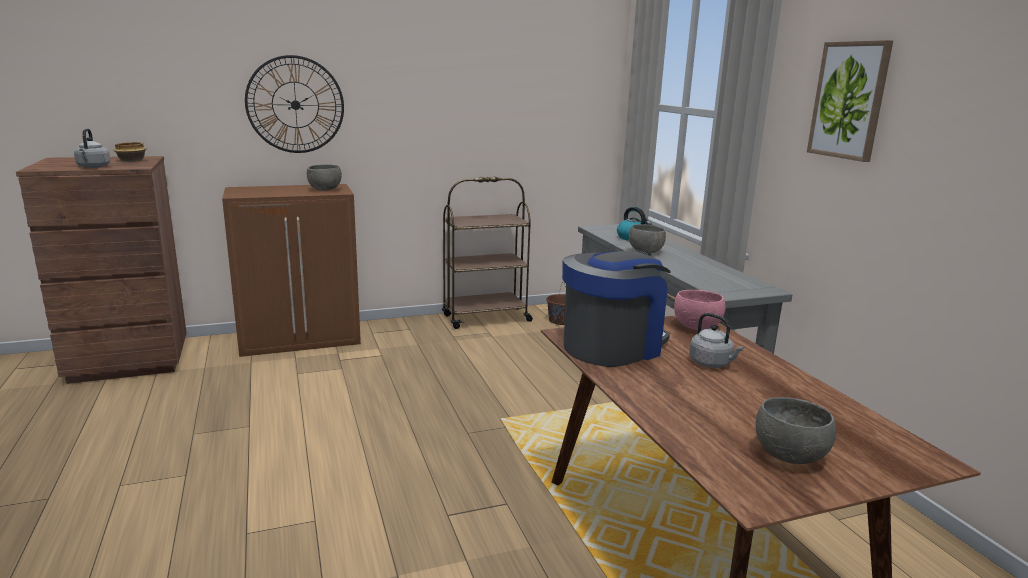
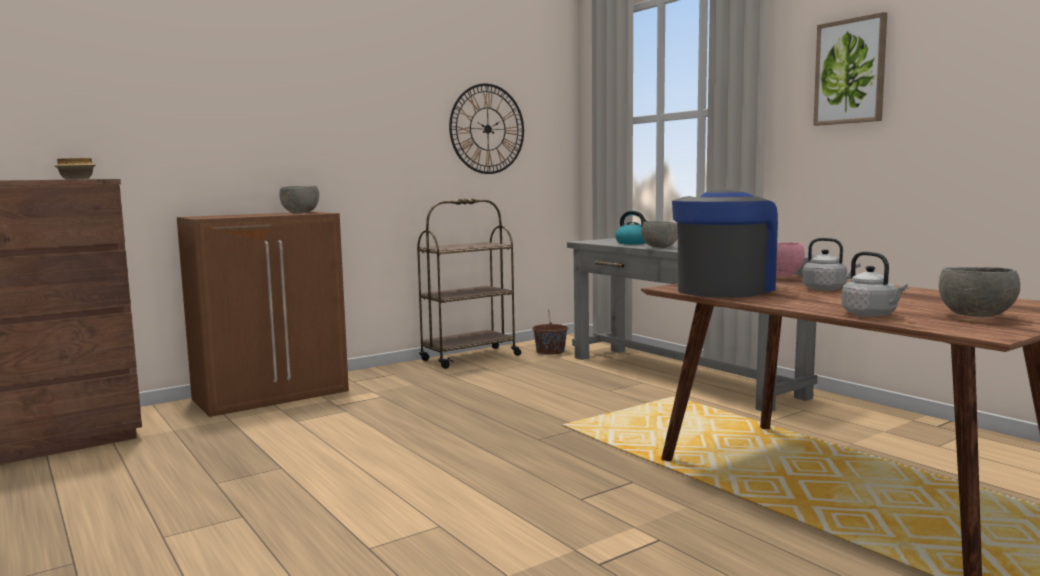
camera: 15 degrees left, 10 degrees down
grey kettle [74,128,111,168] -> grey kettle moved to [841,252,908,317]
wall clock [245,55,344,153] -> wall clock moved to [449,84,524,174]

